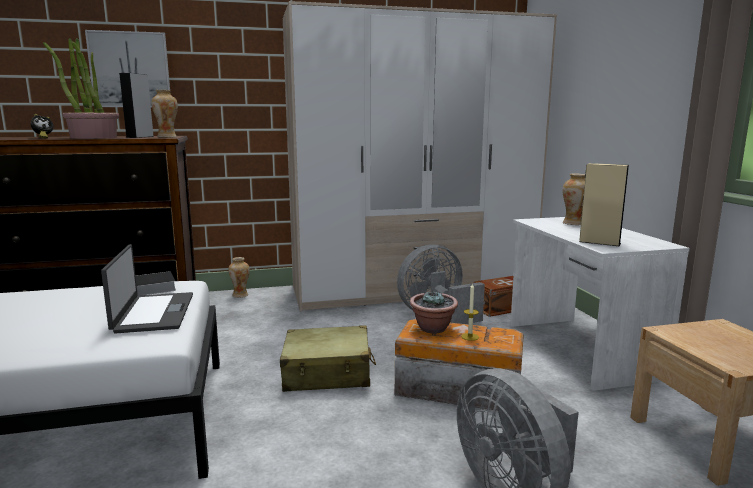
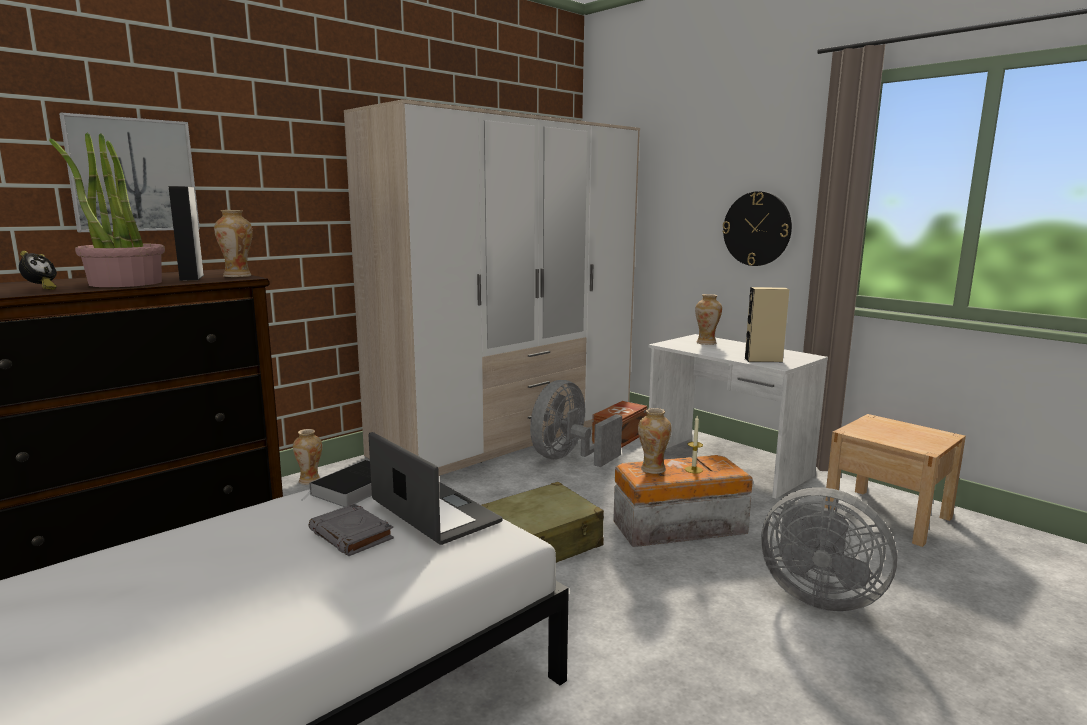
camera: 30 degrees left, 0 degrees up
potted plant [410,291,458,334] -> vase [638,408,671,474]
none -> grey book [309,504,394,556]
none -> wall clock [723,191,792,266]

